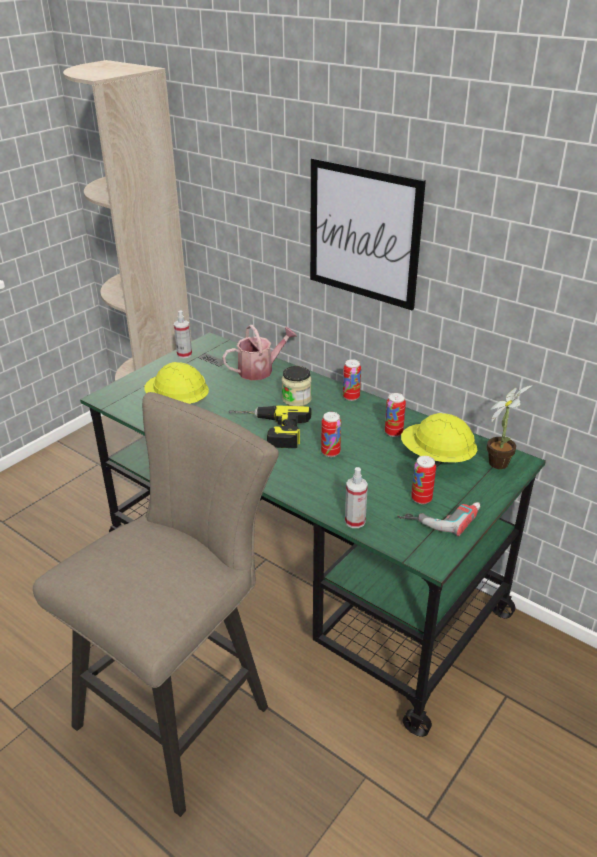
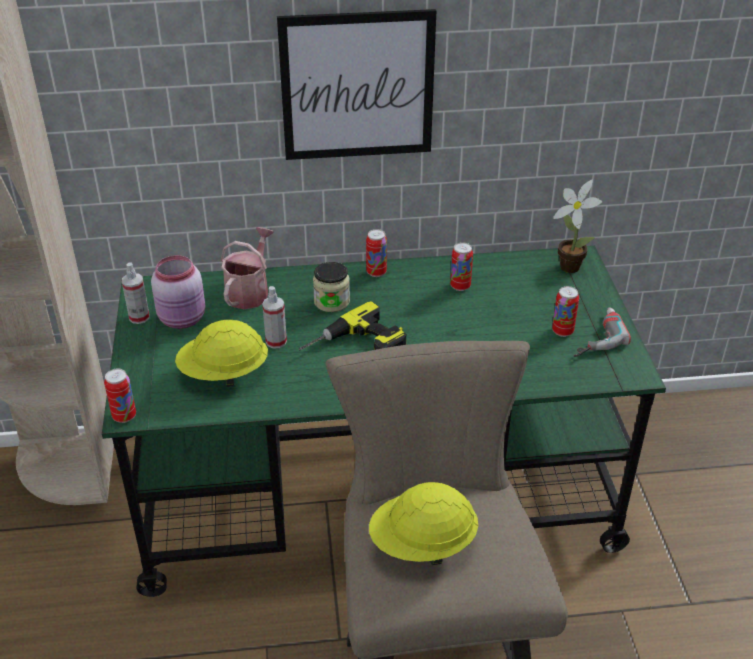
camera: 45 degrees left, 5 degrees up
can [321,412,341,457] -> can moved to [104,368,136,423]
spray bottle [345,467,368,528] -> spray bottle moved to [262,286,287,349]
yellow hard hat [401,413,477,467] -> yellow hard hat moved to [369,482,478,565]
none -> pink jar [151,255,205,329]

